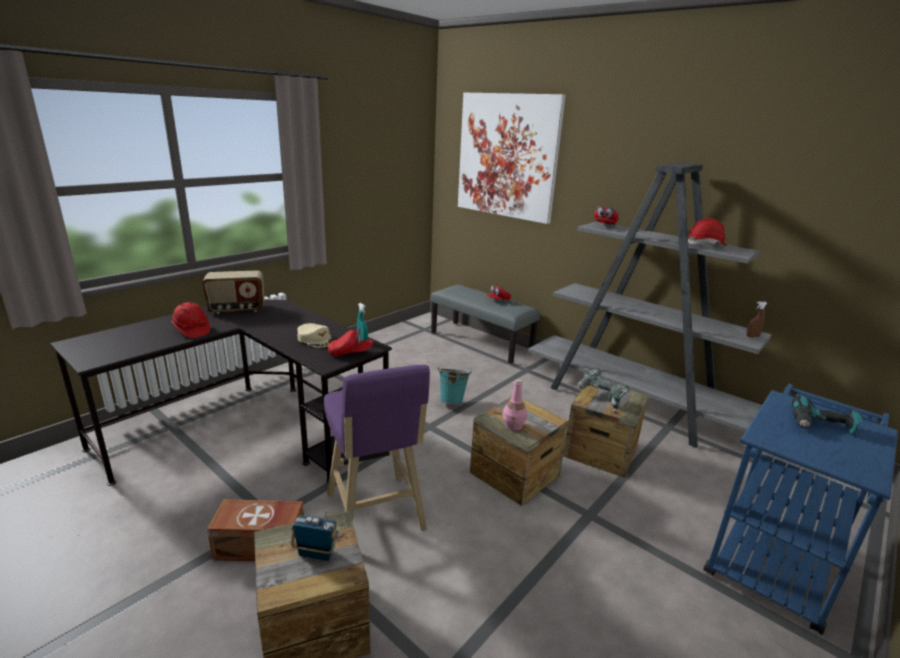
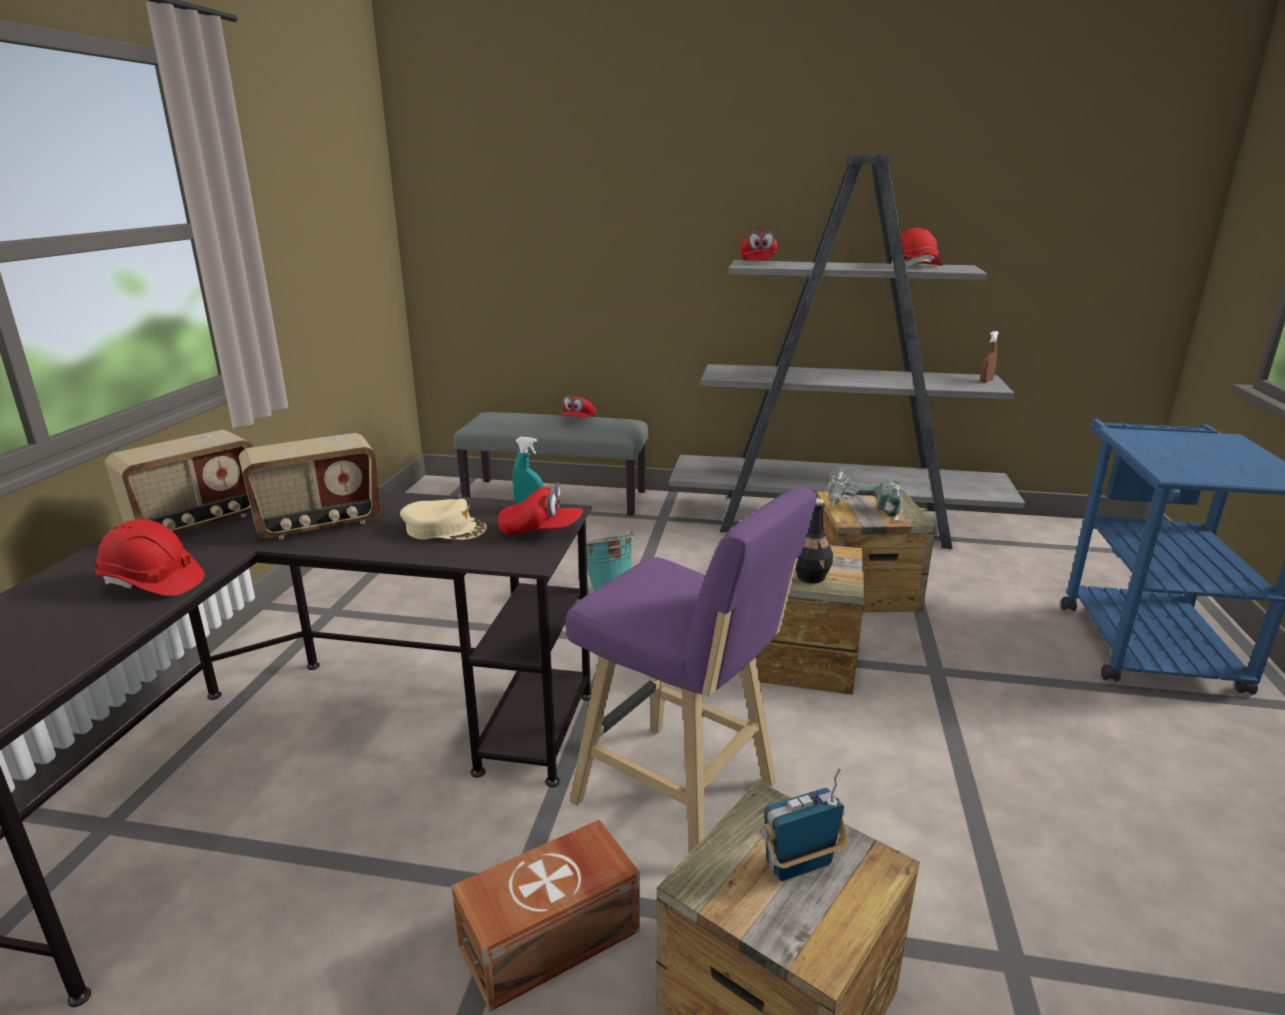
camera: 30 degrees left, 0 degrees up
red cap [328,327,373,357] -> red cap turned 45 degrees clockwise [498,482,583,536]
picture [458,93,566,224] -> none
pink bottle [503,379,527,431] -> black bottle [796,498,833,584]
power drill [792,396,863,436] -> none
none -> radio [239,433,381,540]

